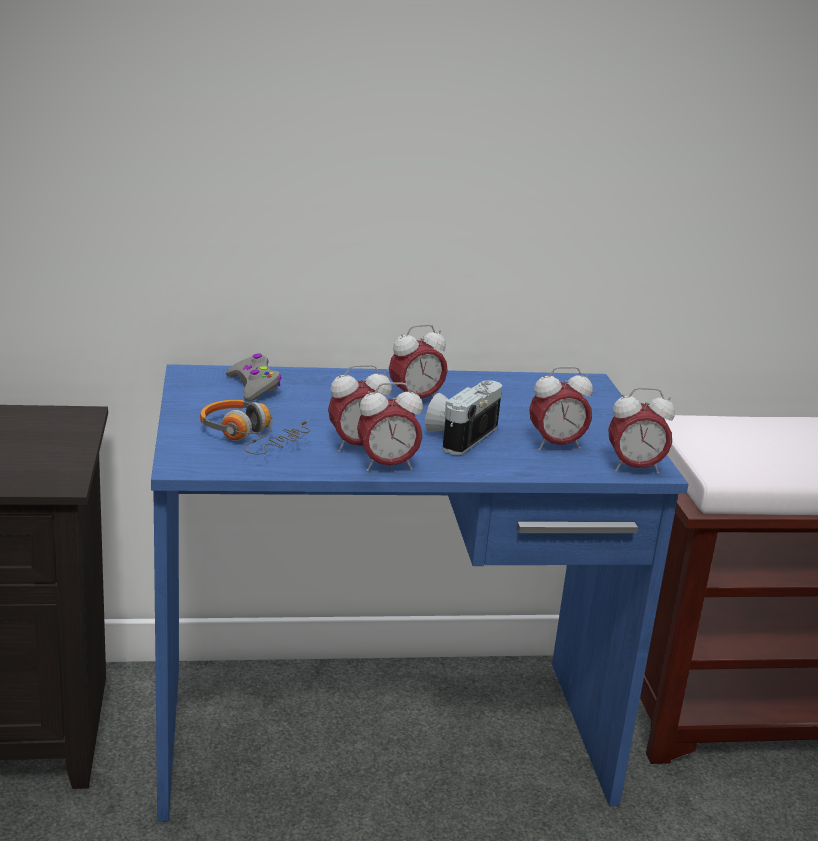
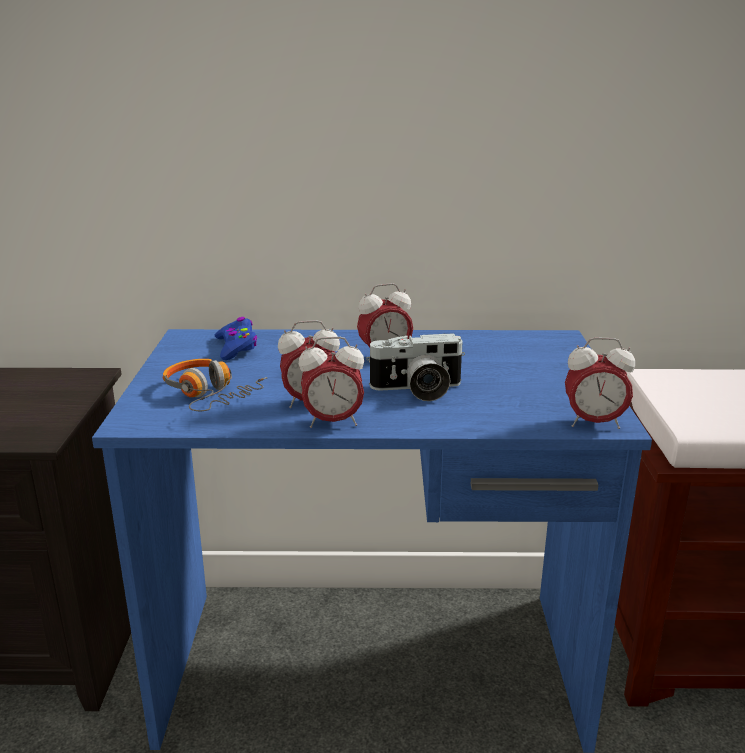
camera: 10 degrees right, 0 degrees up
grey game controller [226,353,281,401] -> blue game controller [215,317,257,360]
camera [425,380,502,455] -> camera turned 135 degrees counterclockwise [366,333,465,401]
alarm clock [529,367,593,450] -> none

